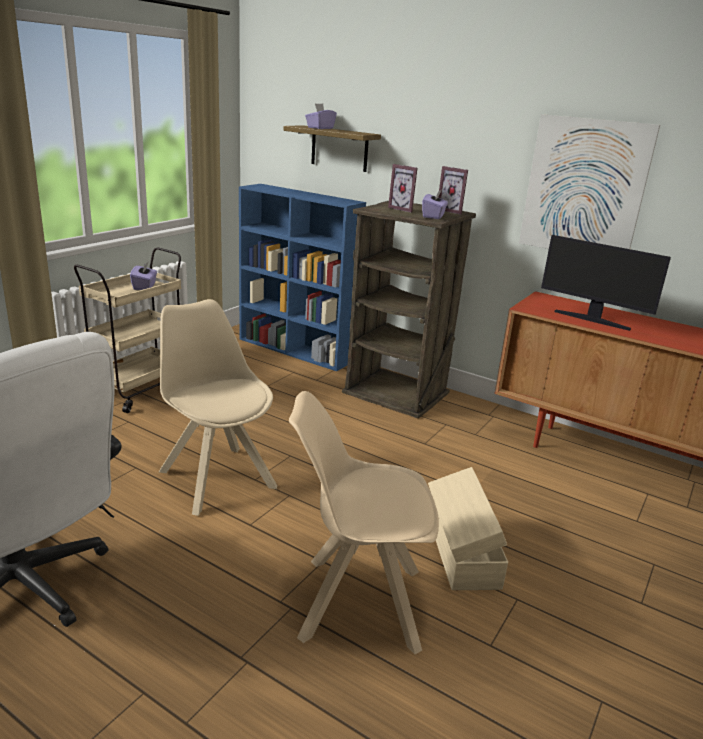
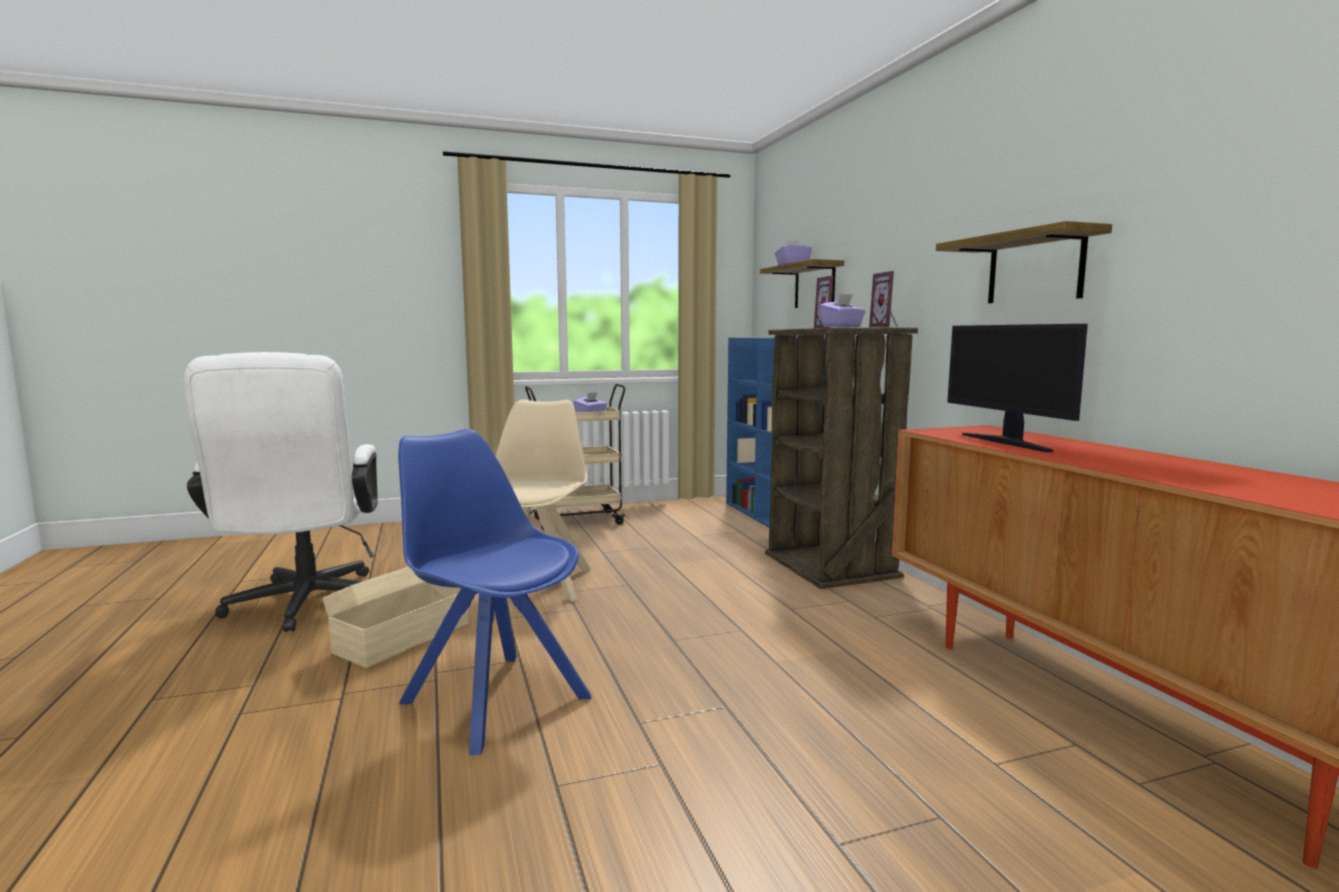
camera: 40 degrees right, 15 degrees down
beige chair [289,391,439,654] -> blue chair [398,429,591,755]
beige storage box [428,467,508,590] -> beige storage box moved to [322,567,469,668]
picture [519,114,660,249] -> shelf [936,221,1112,303]

